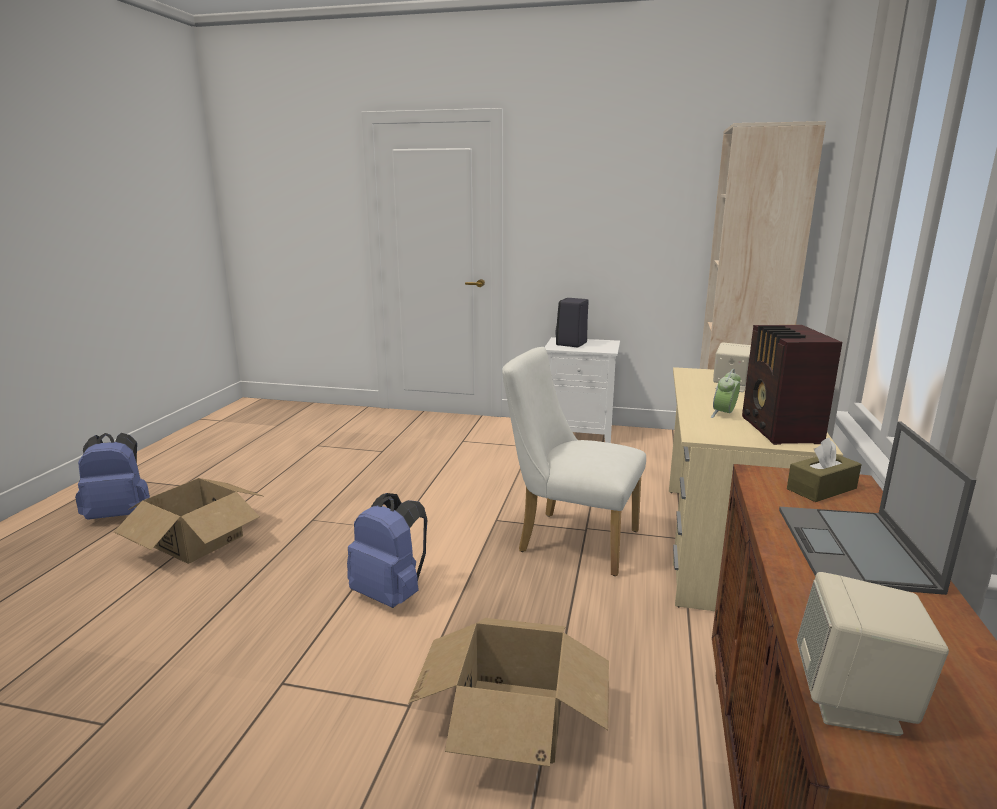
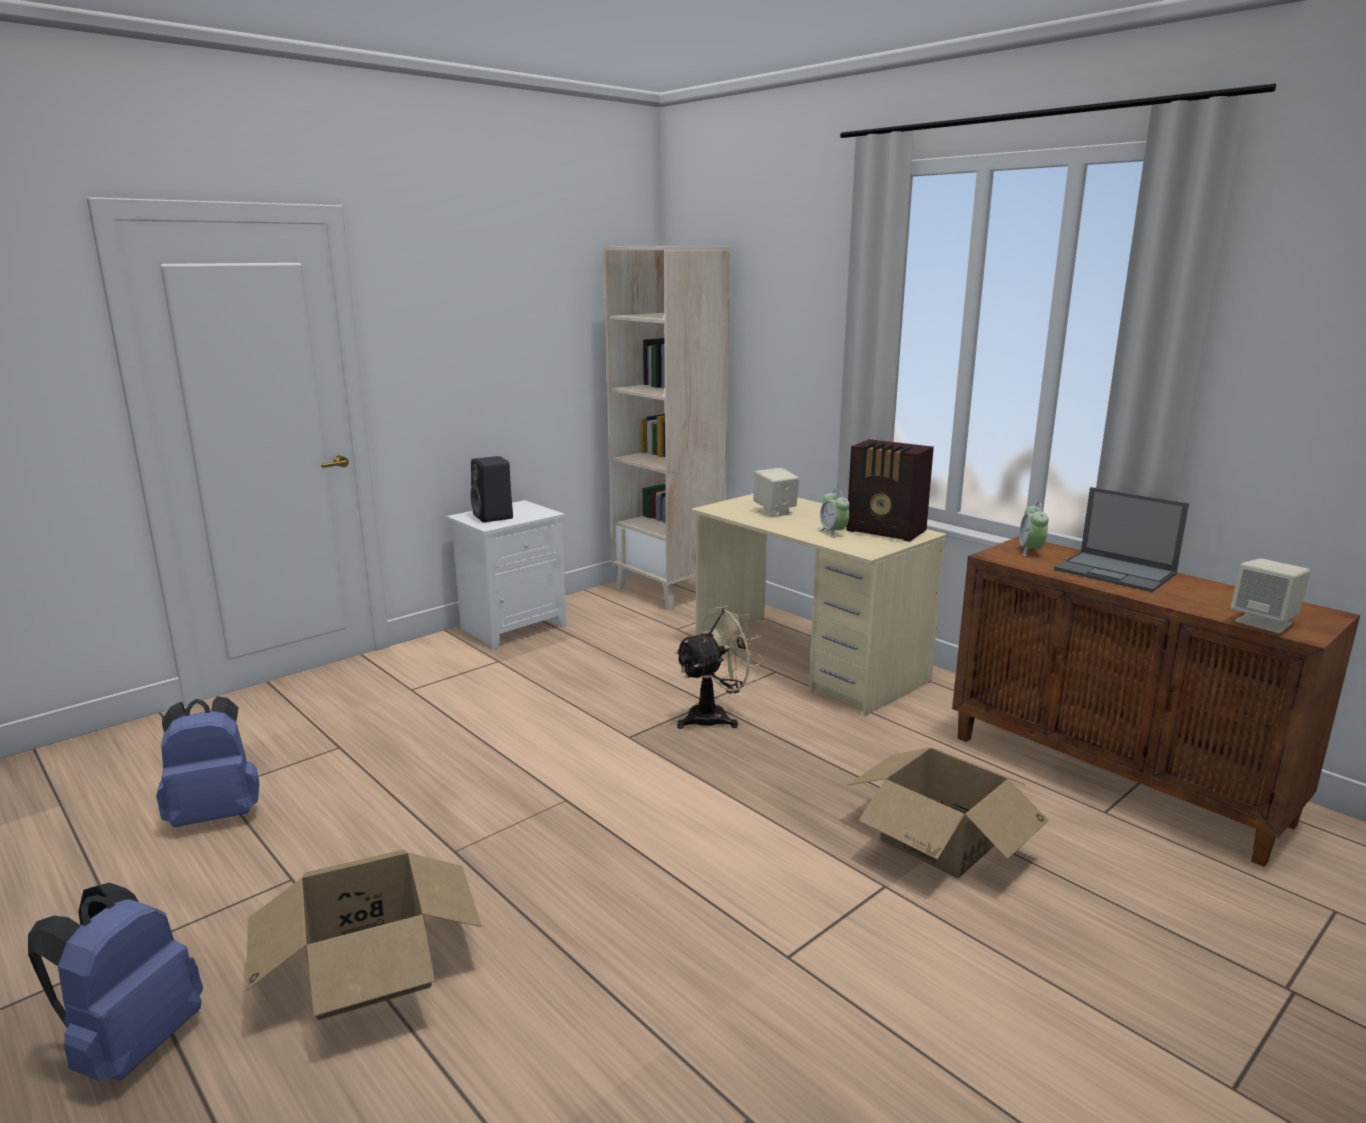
camera: 55 degrees left, 0 degrees up
blue backpack [347,493,427,608] -> blue backpack moved to [156,696,259,827]
white chair [502,347,646,576] -> beige fan [675,604,765,729]
brown tissue box [787,438,862,502] -> alarm clock [1017,502,1049,557]

